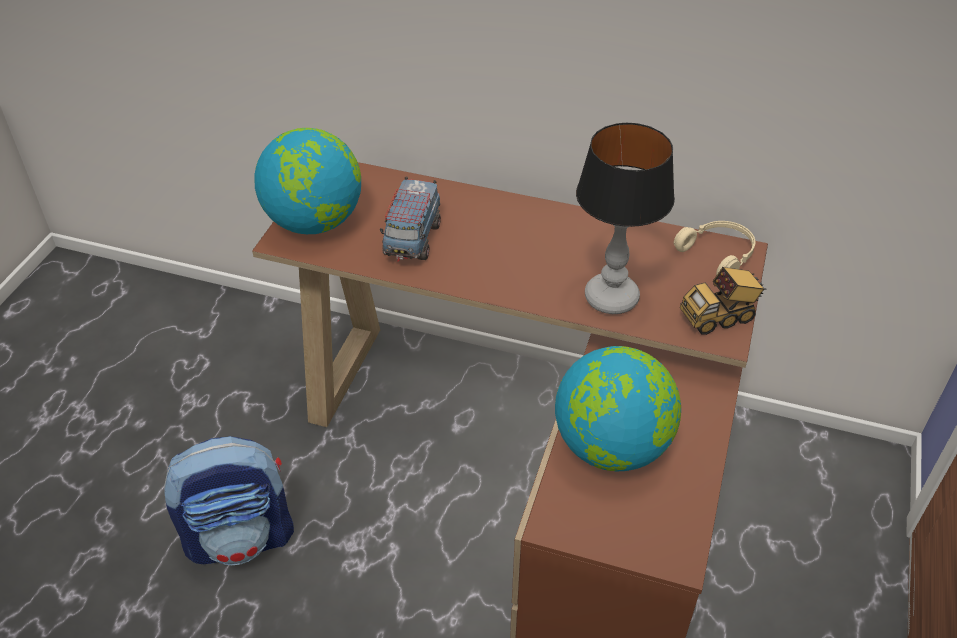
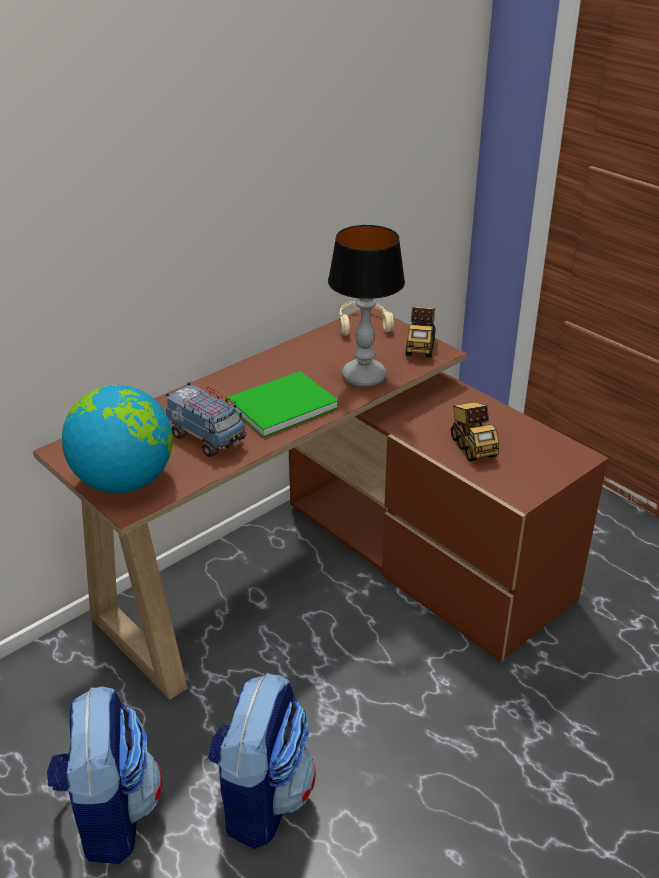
camera: 60 degrees left, 10 degrees down
globe [555,346,681,471] -> toy truck [451,402,499,462]
none -> backpack [47,686,162,864]
none -> green book [226,371,339,437]

